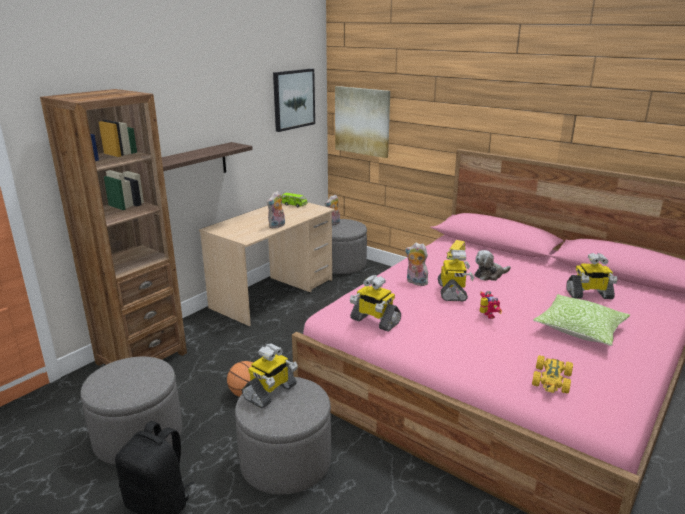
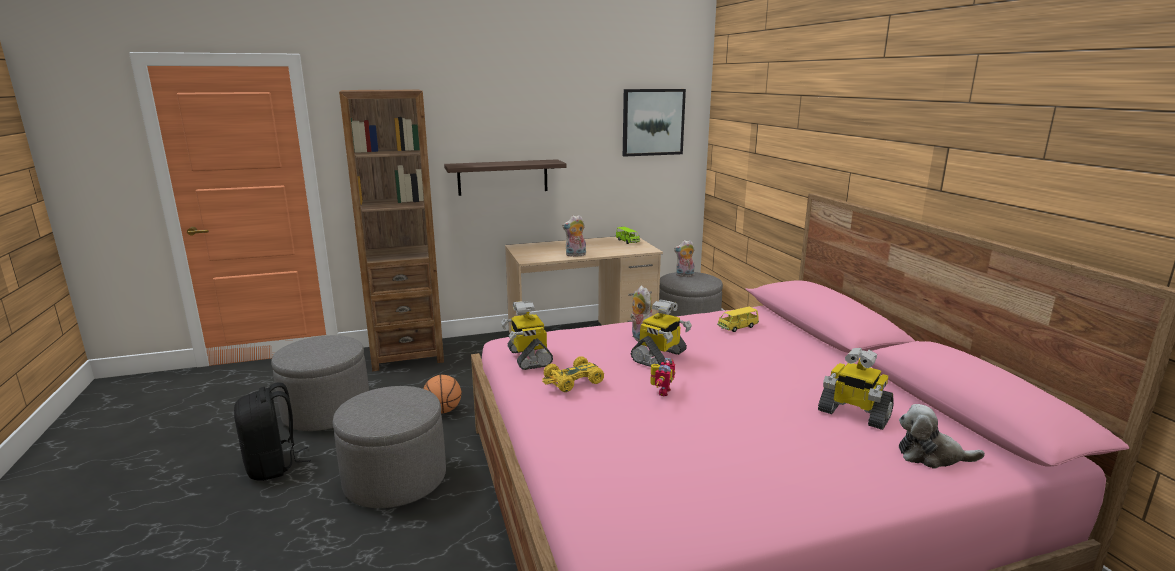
camera: 35 degrees right, 5 degrees down
toy robot [242,343,298,408] -> none
picture [335,86,390,158] -> none
plush toy [475,250,511,281] -> plush toy moved to [899,404,985,469]
yellow toy car [532,355,573,394] -> yellow toy car moved to [542,356,604,392]
pillow [533,294,630,346] -> none

